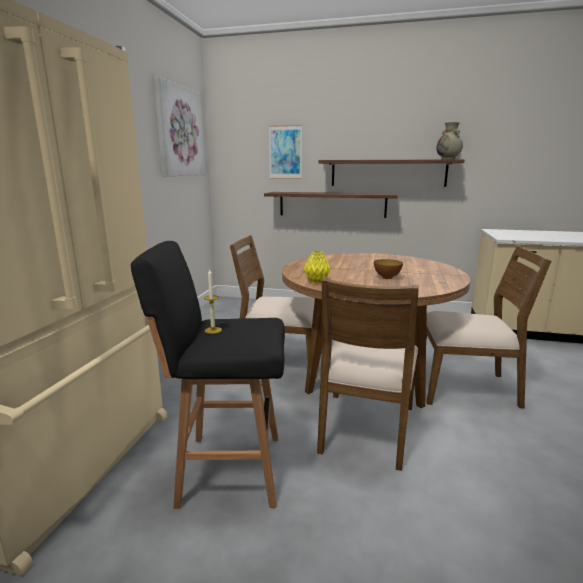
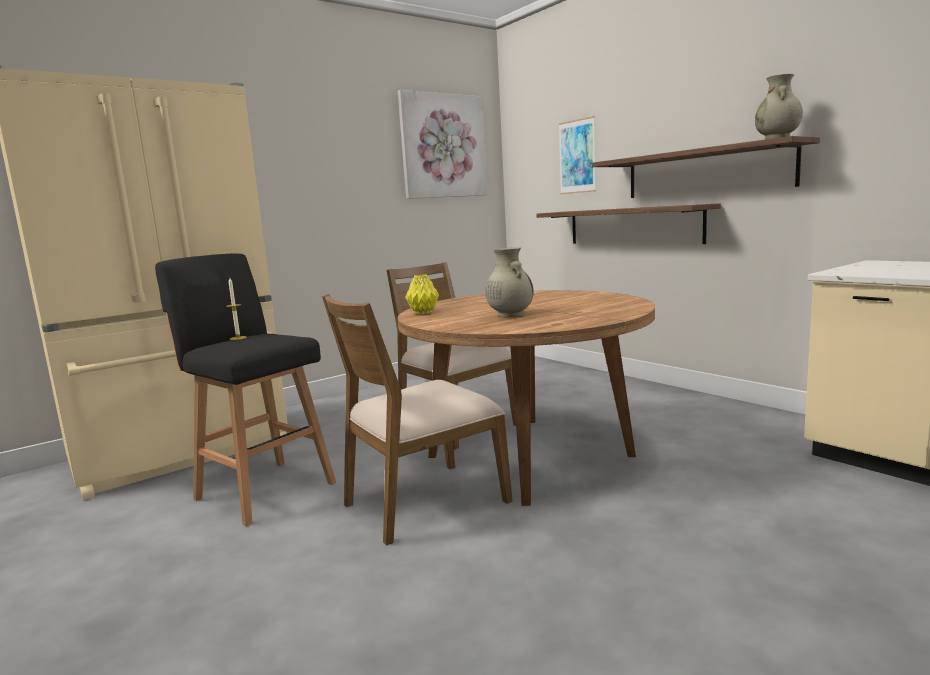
camera: 40 degrees right, 5 degrees down
bowl [374,259,403,279] -> beige vase [485,247,533,317]
brown chair [426,246,551,408] -> none

